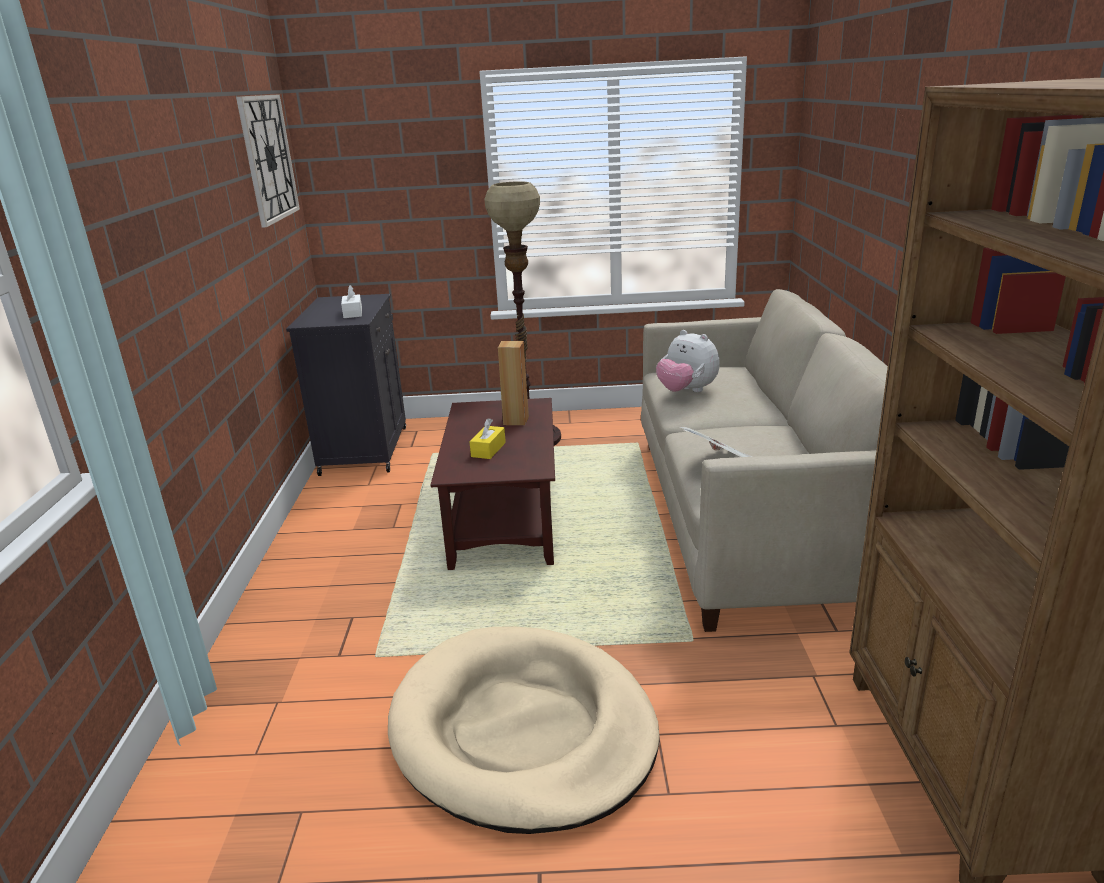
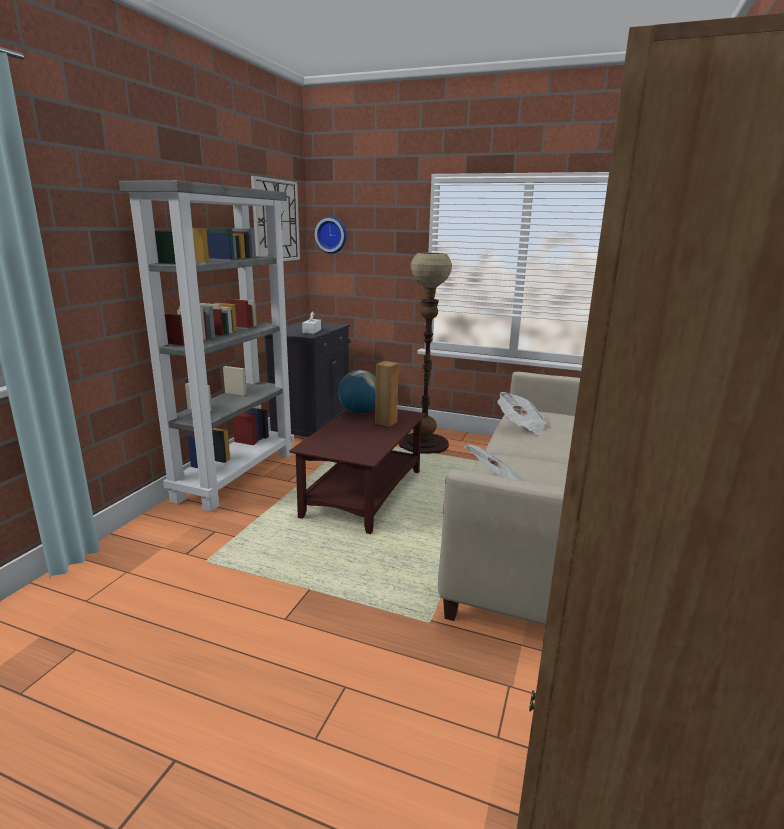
camera: 20 degrees right, 5 degrees down
beige dog bed [388,627,660,834] -> none
yellow tissue box [469,418,506,459] -> none
plush toy [656,330,720,392] -> newspaper [498,392,547,435]
none -> grey bookcase [119,180,294,512]
none -> wall clock [315,216,347,254]
none -> globe [338,370,376,414]

